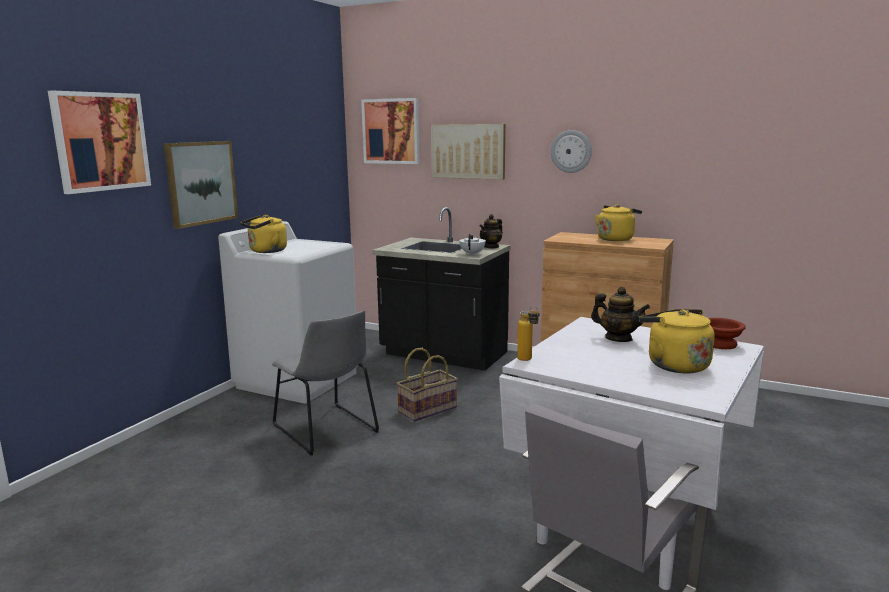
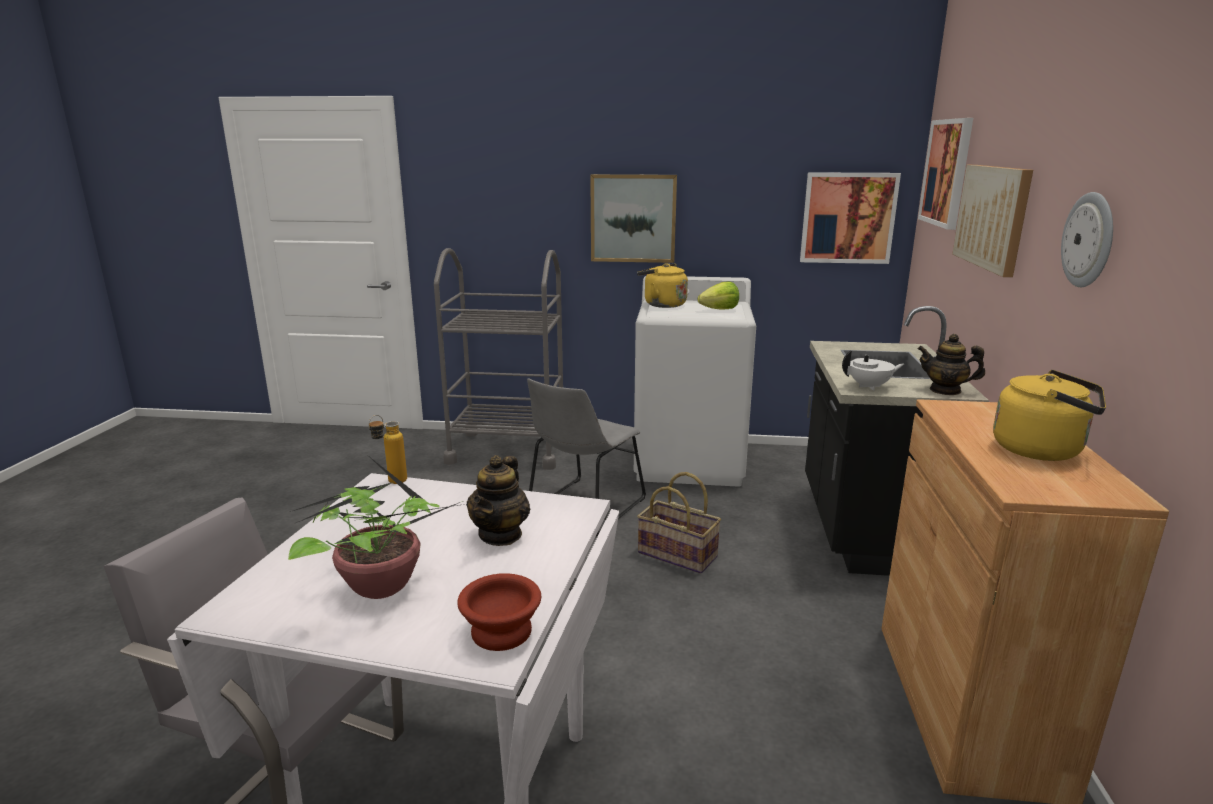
camera: 70 degrees right, 5 degrees up
picture [48,91,151,194] -> picture moved to [800,172,901,264]
yellow kettle [639,309,715,373] -> potted plant [288,458,471,599]
none -> grey cart [434,248,563,470]
none -> lettuce [698,282,739,310]

